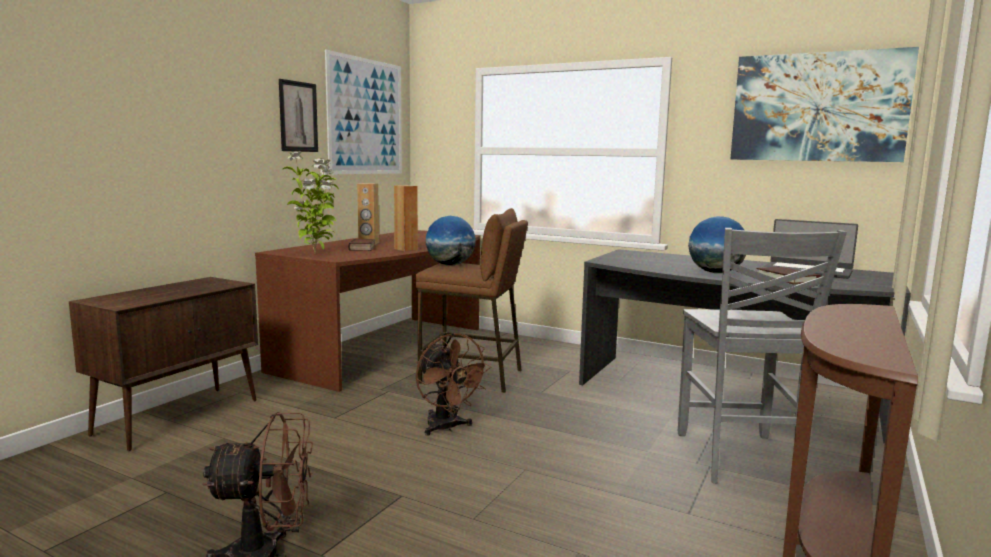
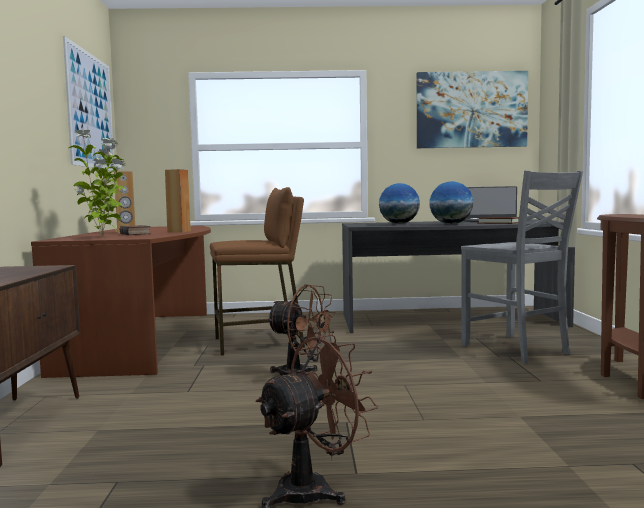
camera: 30 degrees left, 5 degrees down
picture [279,79,318,152] -> none
globe [426,216,476,266] -> globe moved to [379,183,420,224]

